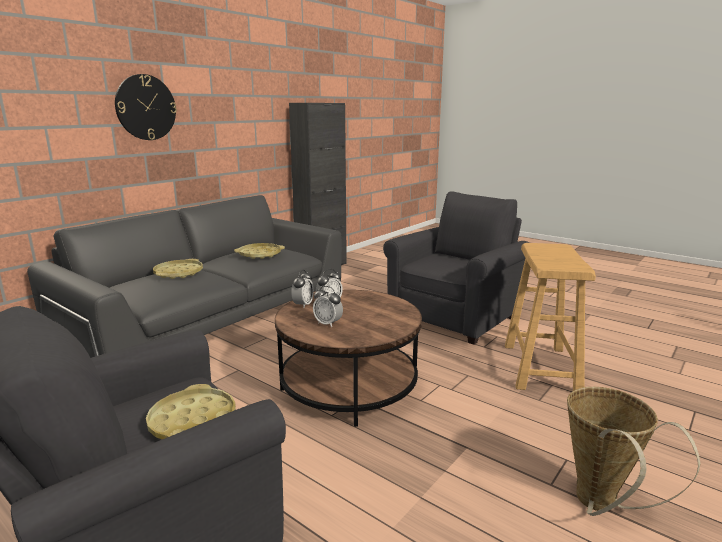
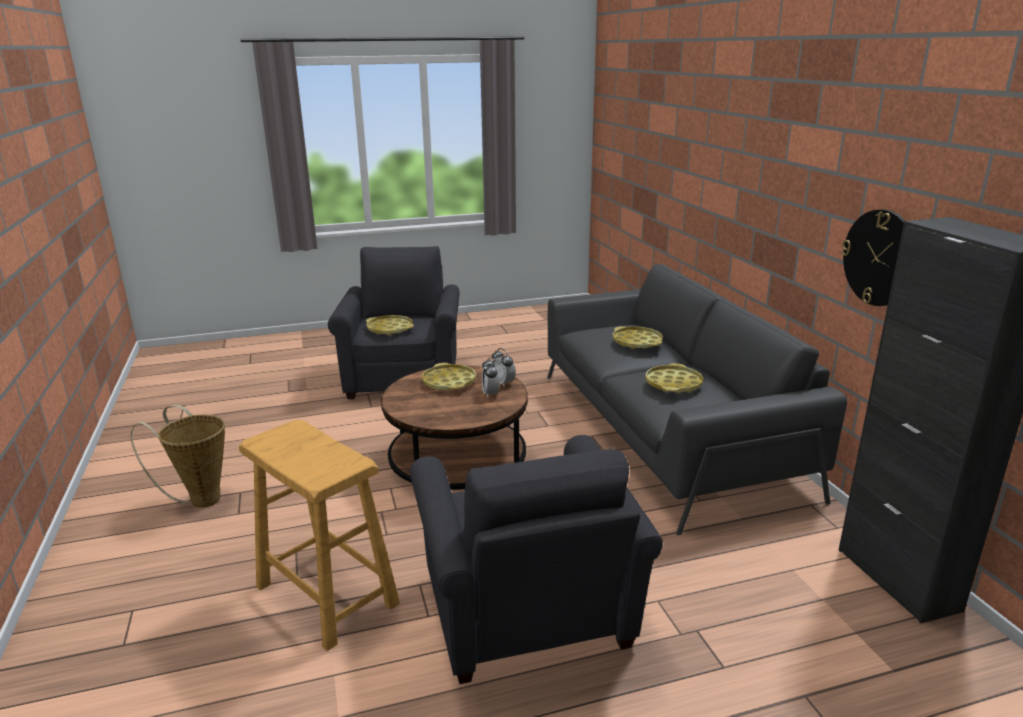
camera: 125 degrees right, 5 degrees up
wall clock [115,74,177,140] -> wall clock moved to [841,209,906,306]
alarm clock [313,286,343,327] -> yellow tray [422,363,476,390]

